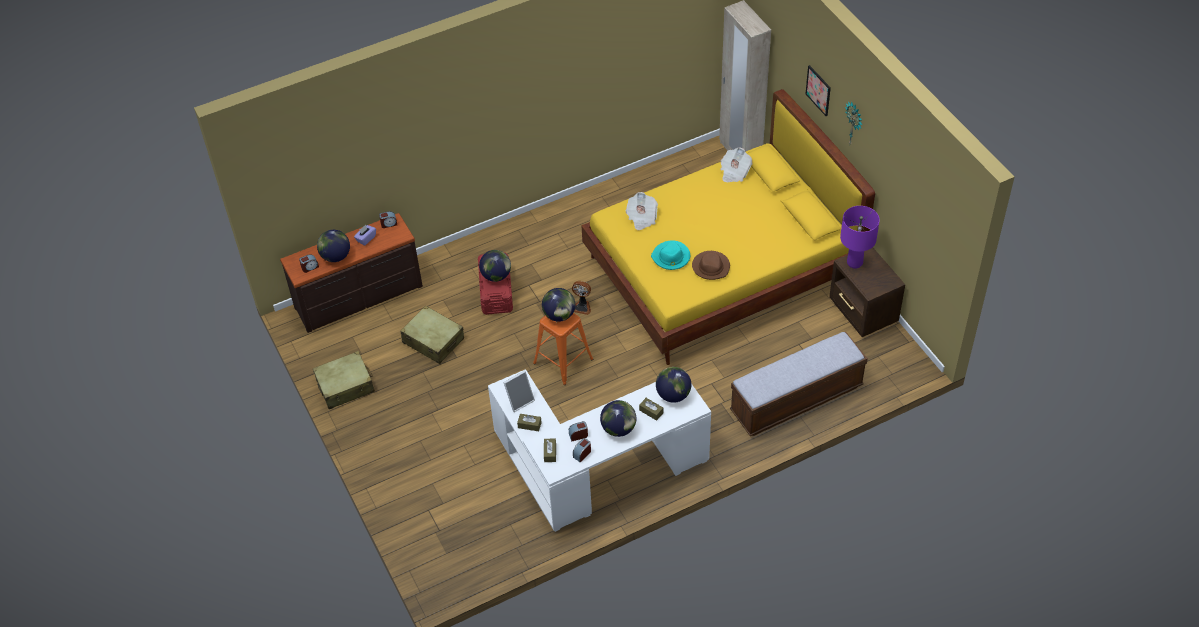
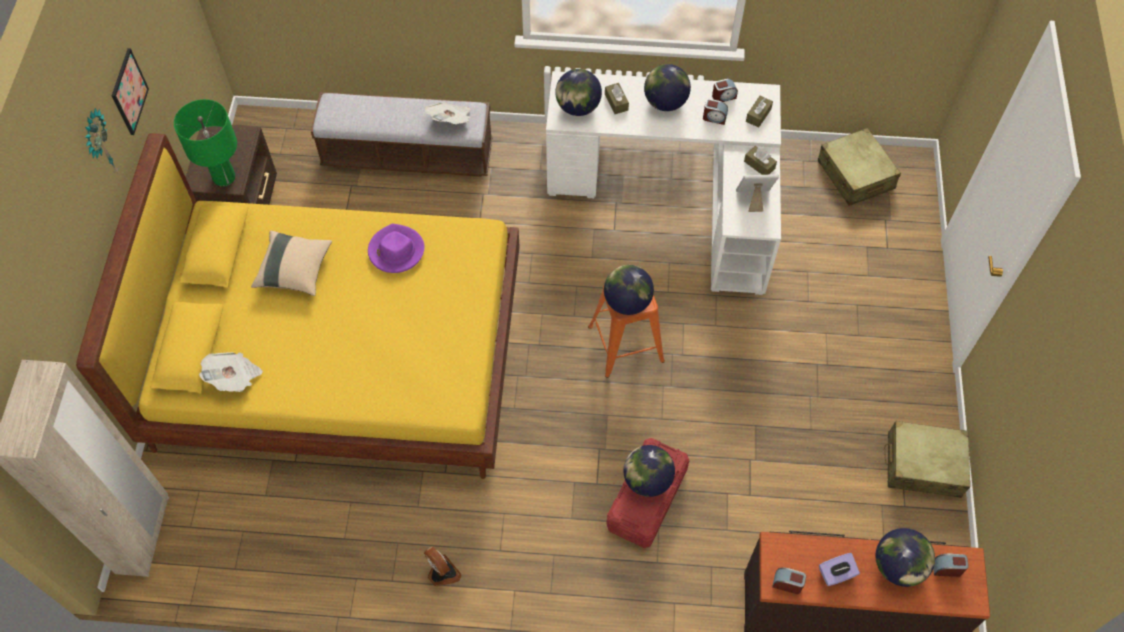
camera: 150 degrees left, 10 degrees up
beige suitcase [400,306,464,364] -> beige suitcase moved to [818,128,901,206]
fan [572,281,591,315] -> fan moved to [424,546,462,587]
newspaper [626,192,658,230] -> newspaper moved to [425,102,471,124]
turquoise hat [651,240,690,270] -> none
brown hat [692,251,730,280] -> purple hat [368,224,424,273]
picture [805,65,831,116] -> picture moved to [112,48,149,135]
purple table lamp [840,206,880,269] -> green table lamp [174,99,237,187]
none -> beige pillow [251,231,332,296]

